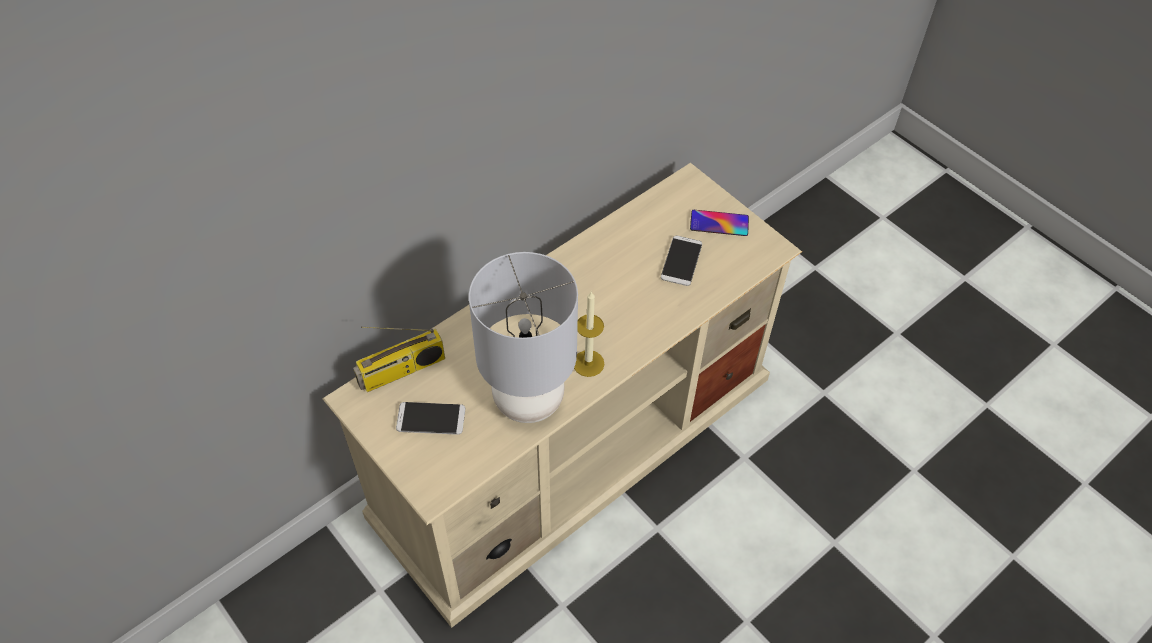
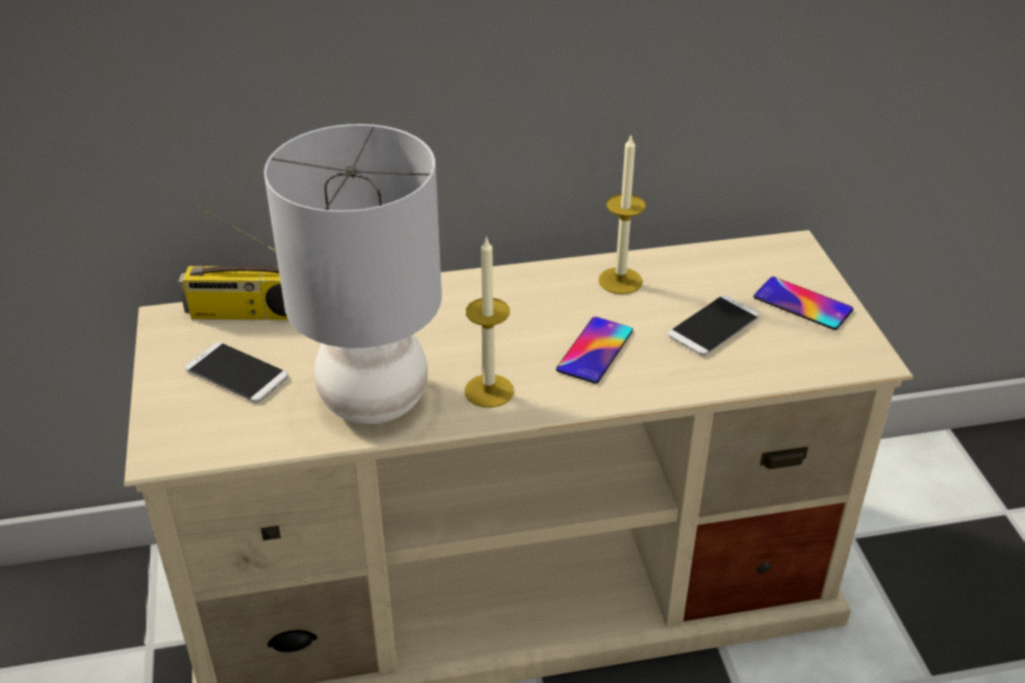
camera: 30 degrees right, 15 degrees down
none -> phone [556,317,633,384]
none -> candle [598,136,646,294]

